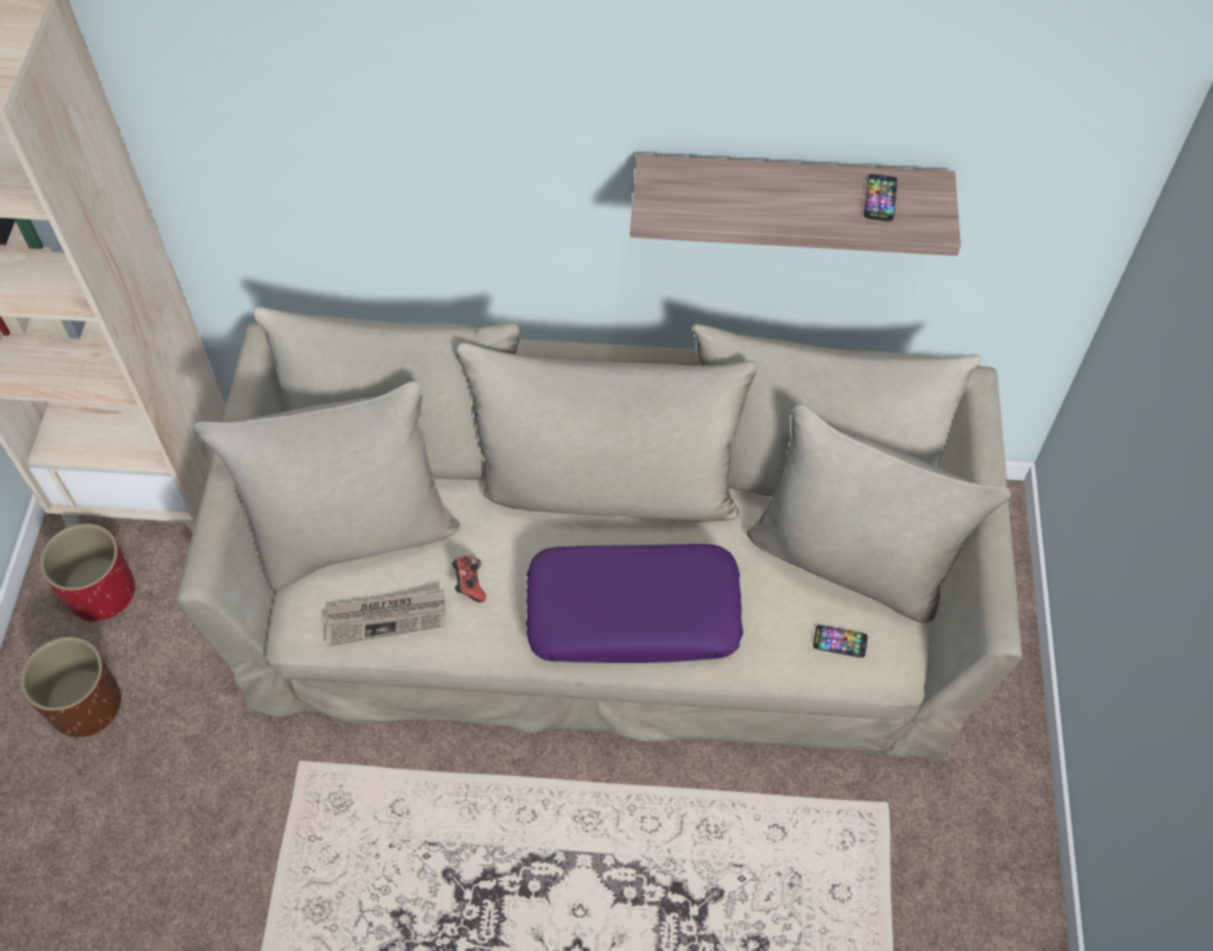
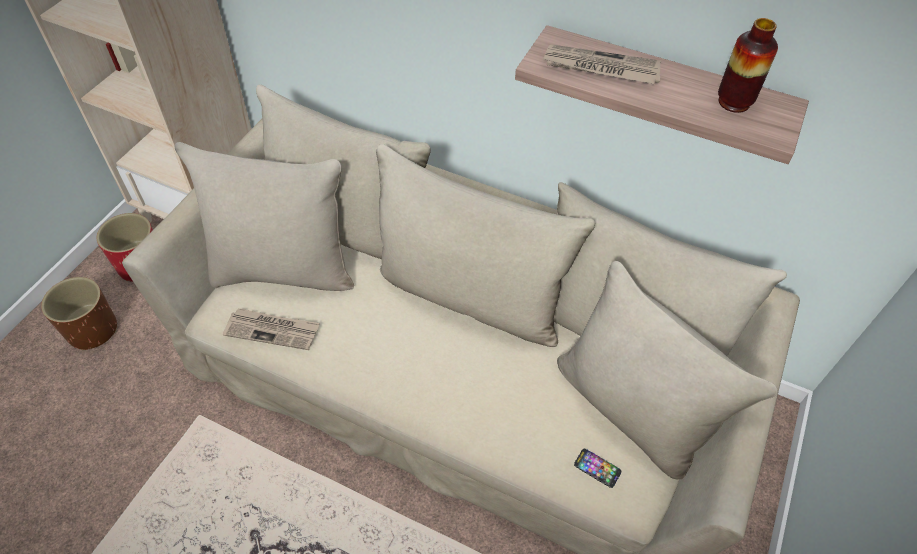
camera: 20 degrees right, 5 degrees down
game controller [452,556,486,602] -> none
purple pillow [526,544,743,663] -> none
phone [864,174,897,221] -> vase [718,18,778,113]
none -> newspaper [543,44,661,84]

